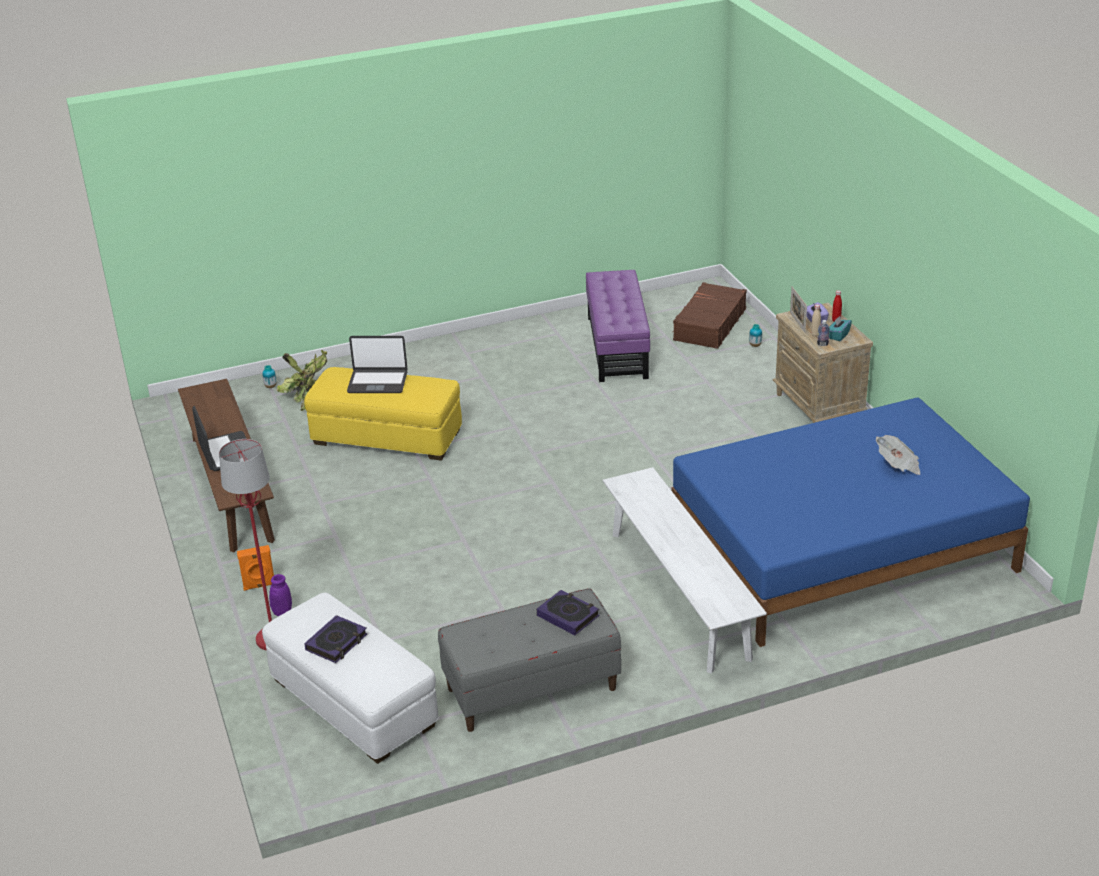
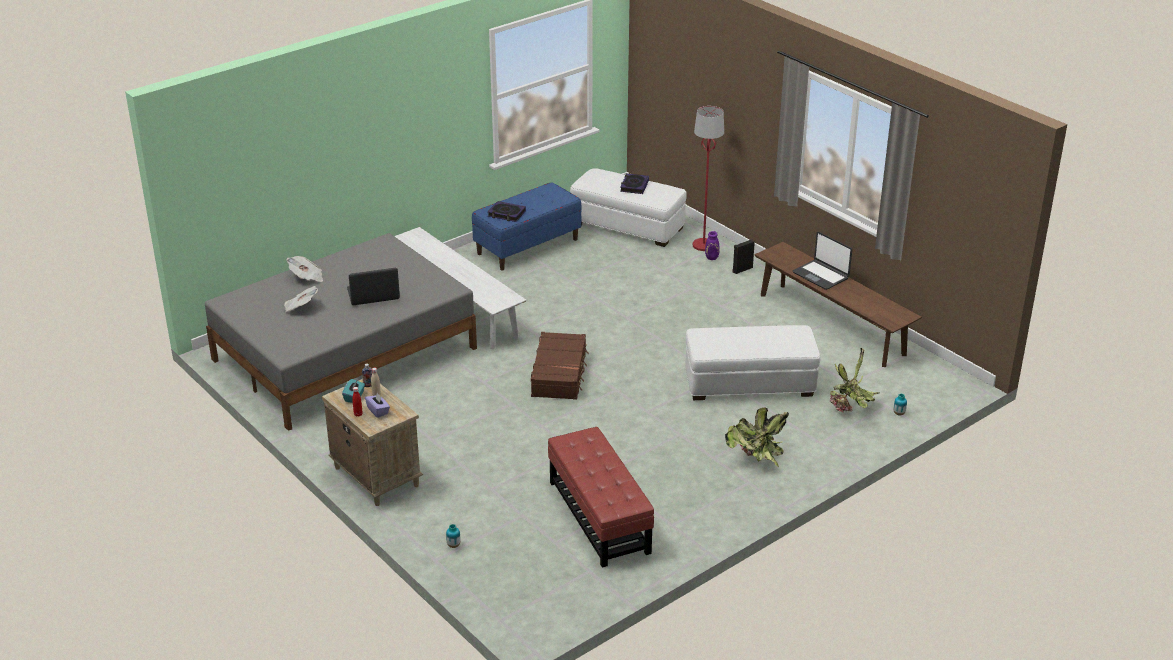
camera: 160 degrees right, 0 degrees up
orange speaker [237,545,274,591] -> black speaker [732,239,755,274]
yellow ottoman [304,367,462,461] -> white ottoman [685,325,820,400]
laptop [347,336,408,393] -> laptop moved to [347,268,400,305]
grey bench [438,588,621,732] -> blue bench [472,182,582,270]
purple ottoman [586,270,650,382] -> red ottoman [548,427,654,568]
blue bed [672,398,1030,647] -> grey bed [205,233,477,431]
brown suitcase [673,282,747,349] -> brown suitcase moved to [531,332,589,400]
picture frame [790,287,807,332] -> none
none -> newspaper [286,256,323,282]
none -> potted plant [725,407,789,467]

